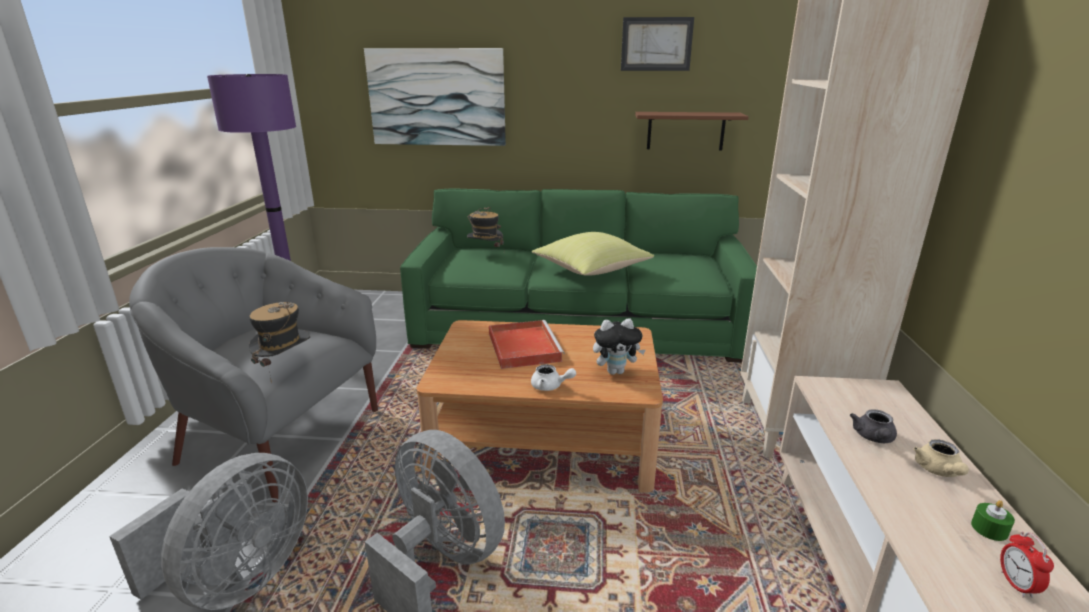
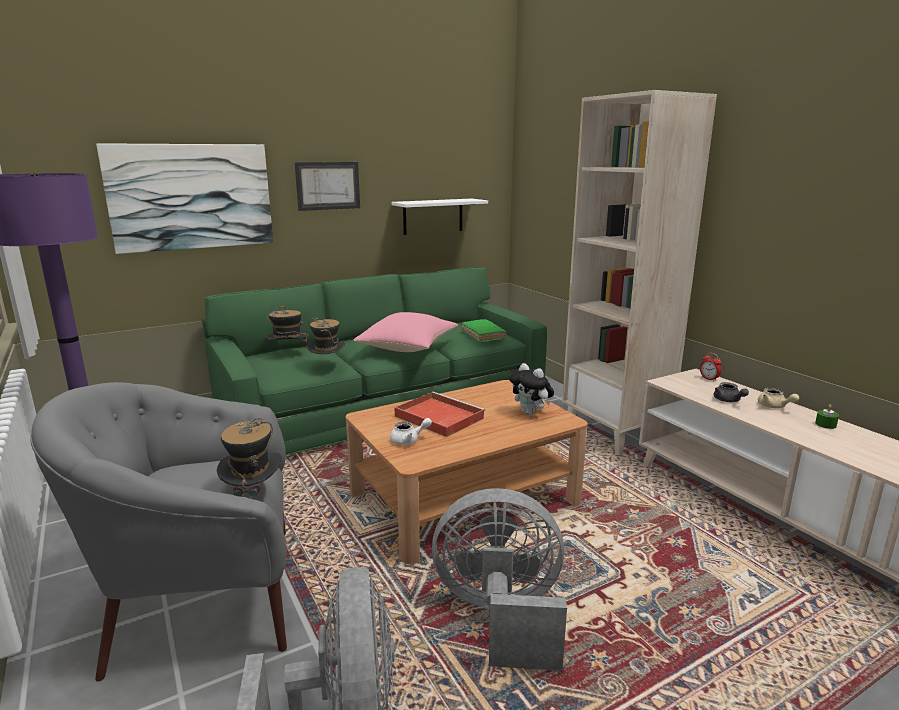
camera: 35 degrees left, 5 degrees down
white teapot [531,364,576,391] -> white teapot moved to [390,418,432,445]
yellow pillow [532,232,654,276] -> pink pillow [353,312,458,352]
plush toy [593,319,646,375] -> plush toy turned 90 degrees clockwise [509,363,554,415]
picture [621,17,694,71] -> picture moved to [295,162,360,211]
brown shelf [635,112,749,150] -> white shelf [392,198,488,235]
alarm clock [1000,531,1054,598] -> alarm clock moved to [700,353,722,381]
none -> hat [306,318,345,354]
none -> green book [461,319,506,342]

